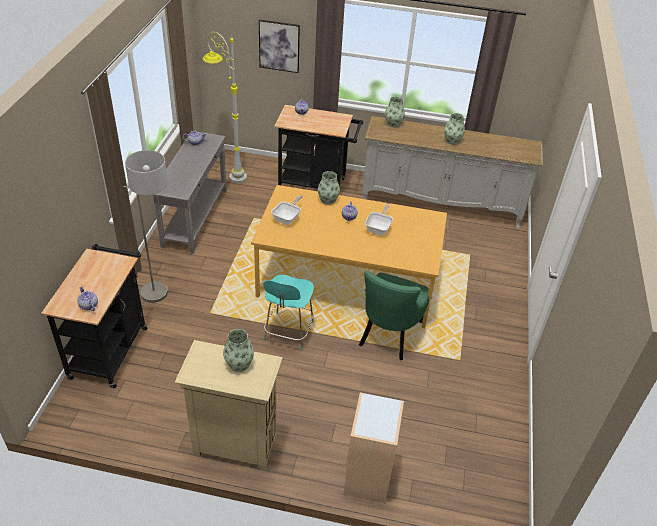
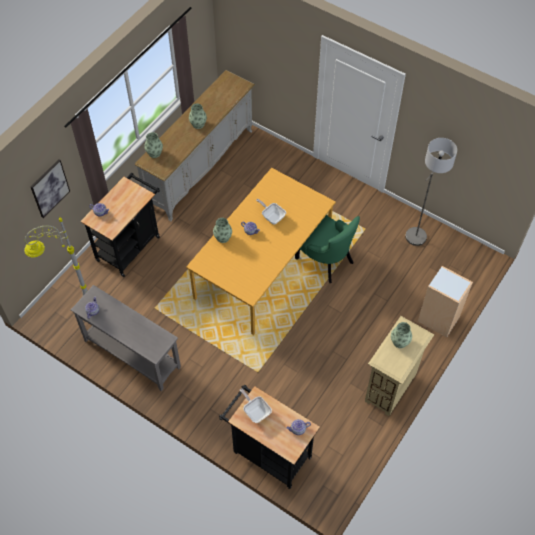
camera: 65 degrees left, 15 degrees up
grey floor lamp [124,150,168,303] -> grey floor lamp moved to [405,138,457,246]
turquoise chair [263,275,314,350] -> none
frying pan [271,195,303,225] -> frying pan moved to [240,388,272,423]

